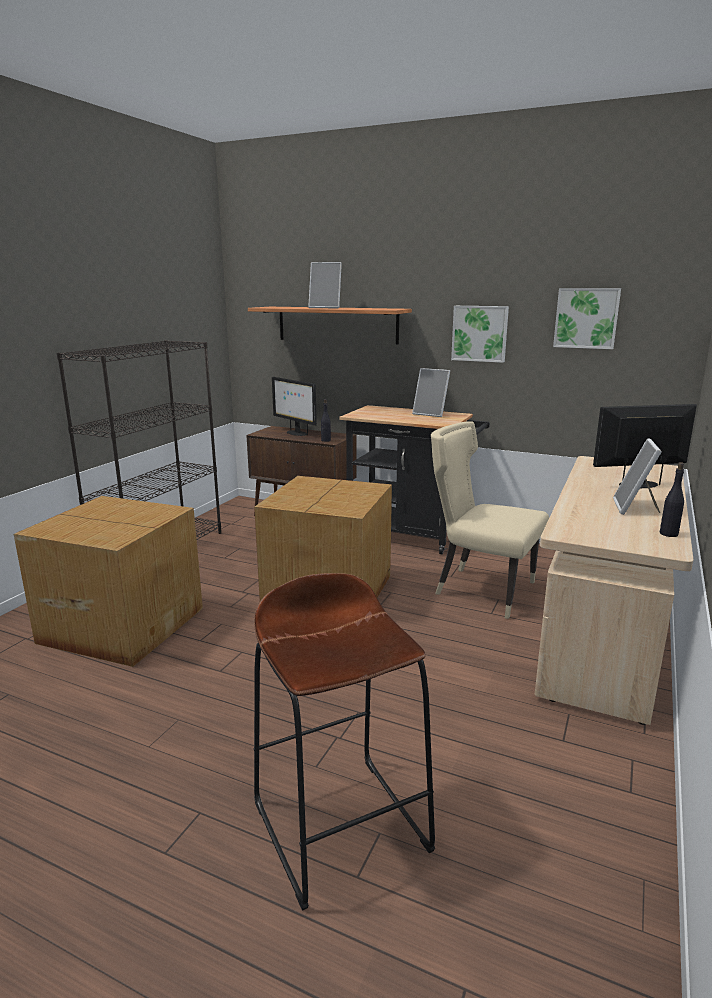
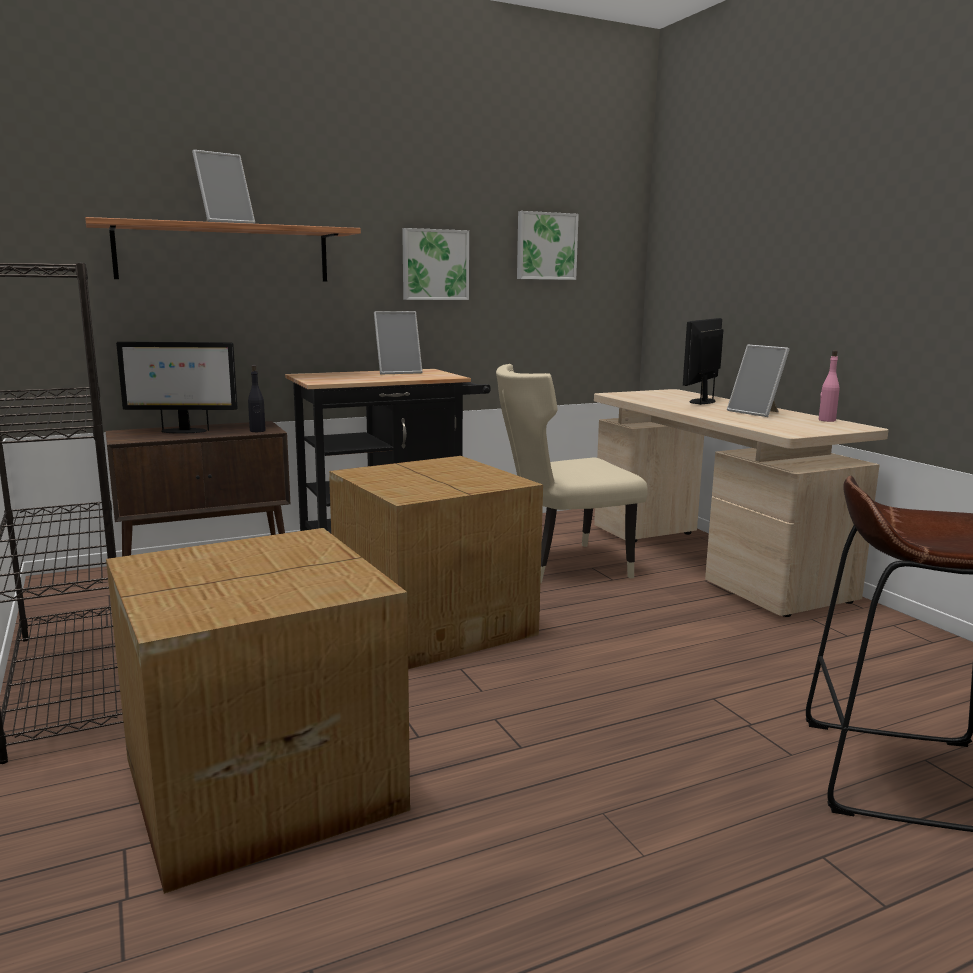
camera: 50 degrees left, 5 degrees down
black bottle [660,462,684,537] -> pink bottle [819,350,840,422]

